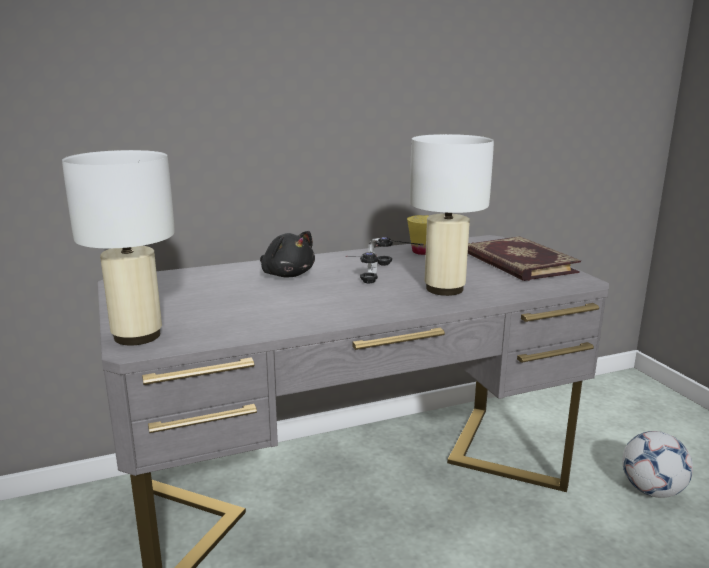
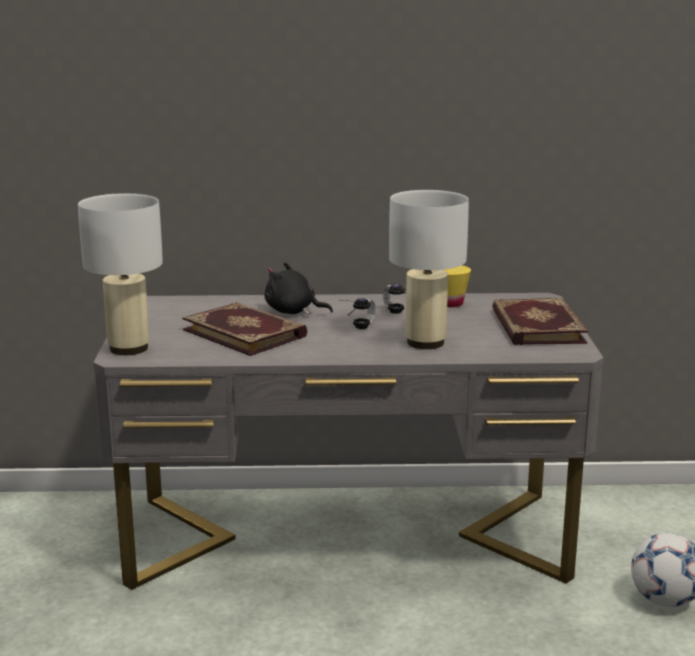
camera: 20 degrees right, 0 degrees up
black plush toy [260,231,315,277] -> black plush toy turned 135 degrees clockwise [265,262,333,315]
none -> book [182,302,307,356]

